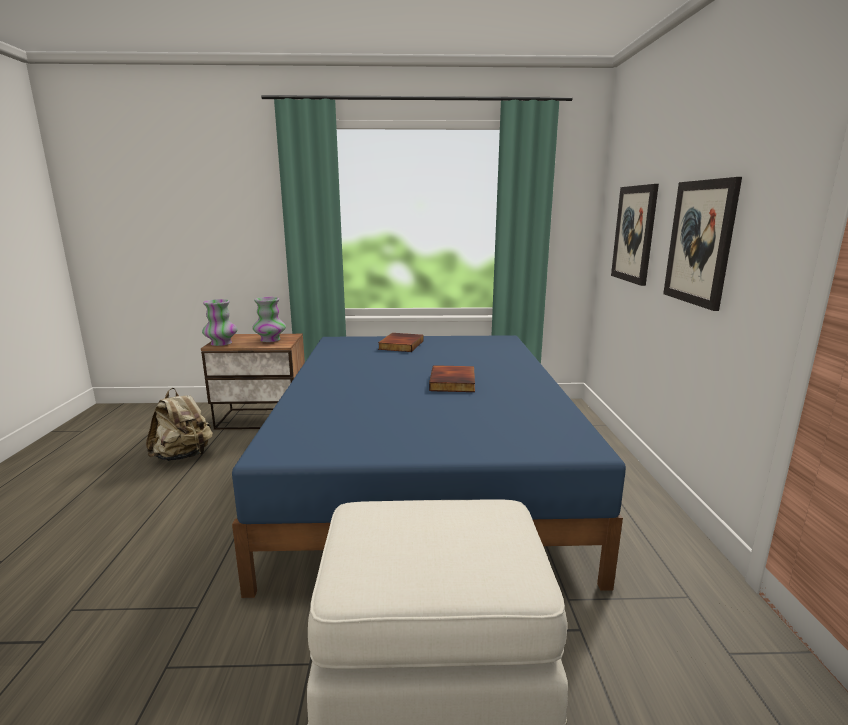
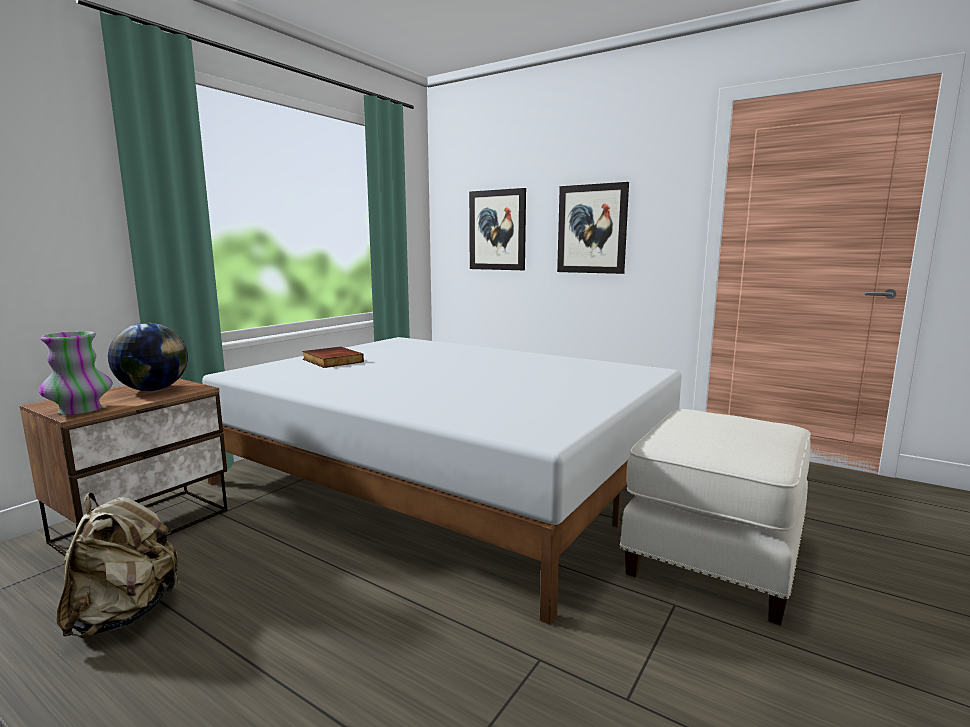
camera: 55 degrees left, 5 degrees down
blue bed [232,335,626,598] -> white bed [202,337,682,625]
vase [252,297,286,342] -> globe [108,323,188,391]
book [429,365,475,392] -> none

